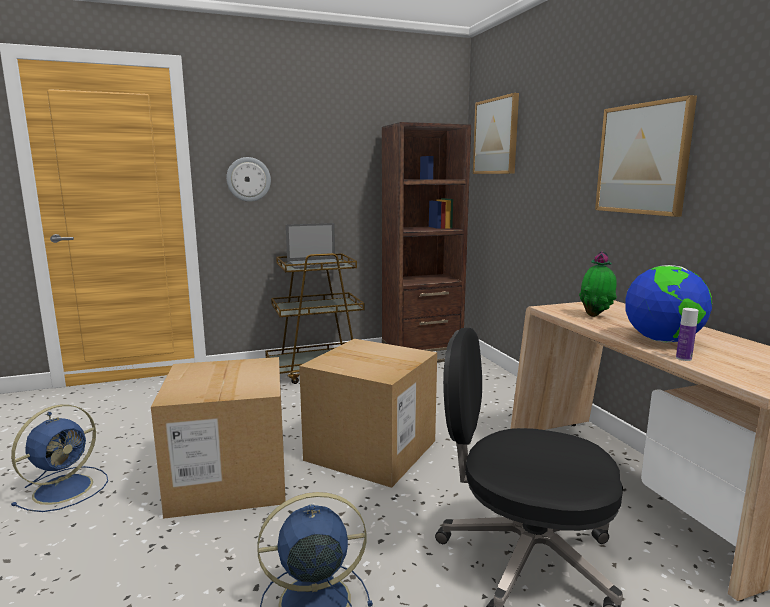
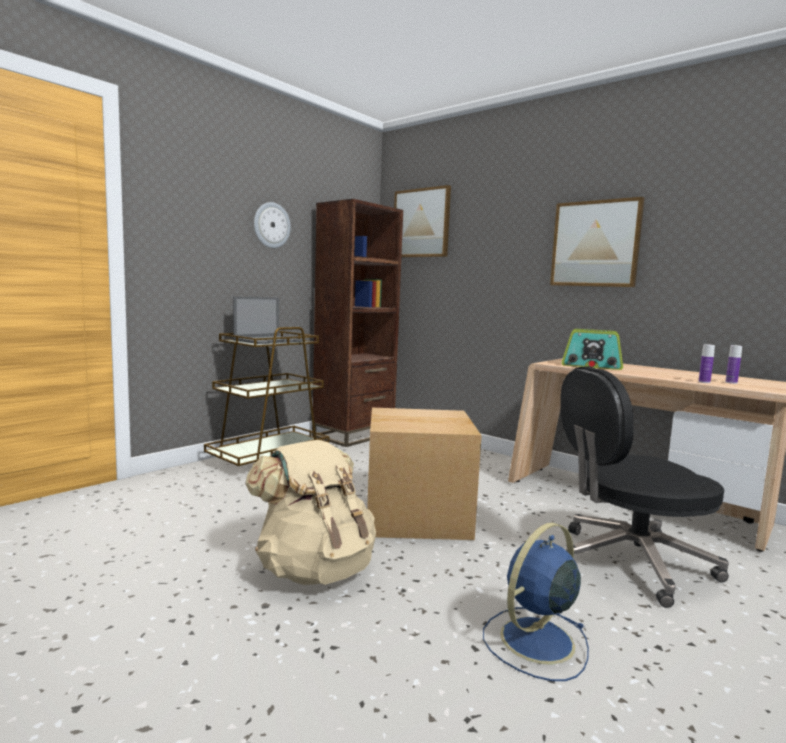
camera: 30 degrees left, 5 degrees down
blue fan [11,404,108,512] -> none
cardboard box [151,357,286,519] -> beige backpack [245,440,376,585]
wall clock [226,157,271,202] -> wall clock moved to [254,202,291,248]
potted plant [579,251,617,317] -> radio [561,329,623,370]
globe [625,265,712,343] -> none
none -> bottle [725,345,742,384]

